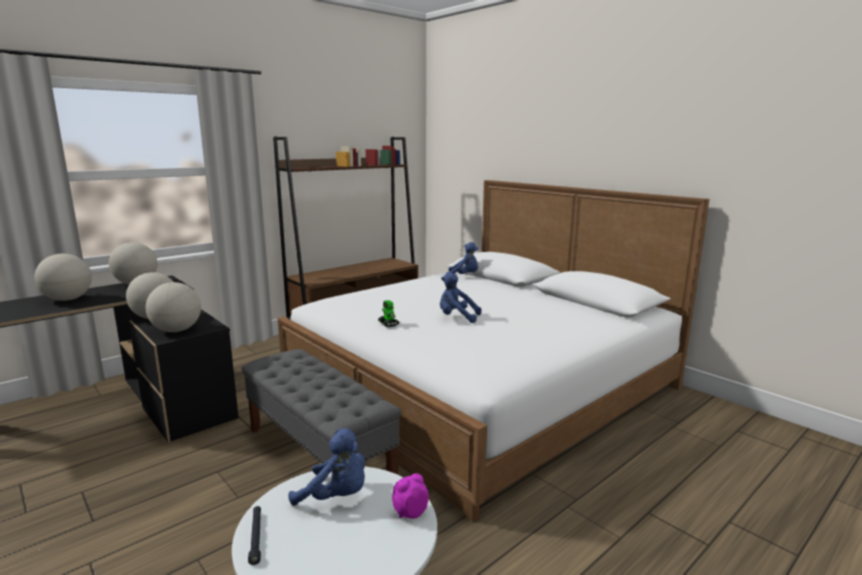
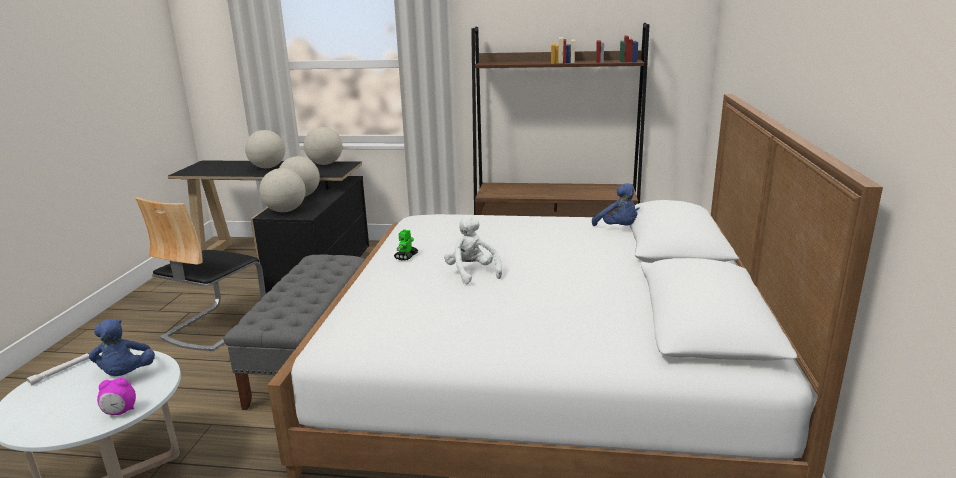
camera: 50 degrees right, 5 degrees up
black flashlight [248,506,261,565] -> white flashlight [27,353,89,386]
alarm clock [392,473,429,519] -> alarm clock turned 150 degrees clockwise [97,378,136,415]
blue plush toy [440,272,482,323] -> white plush toy [444,215,502,284]
none -> chair [135,197,266,351]

